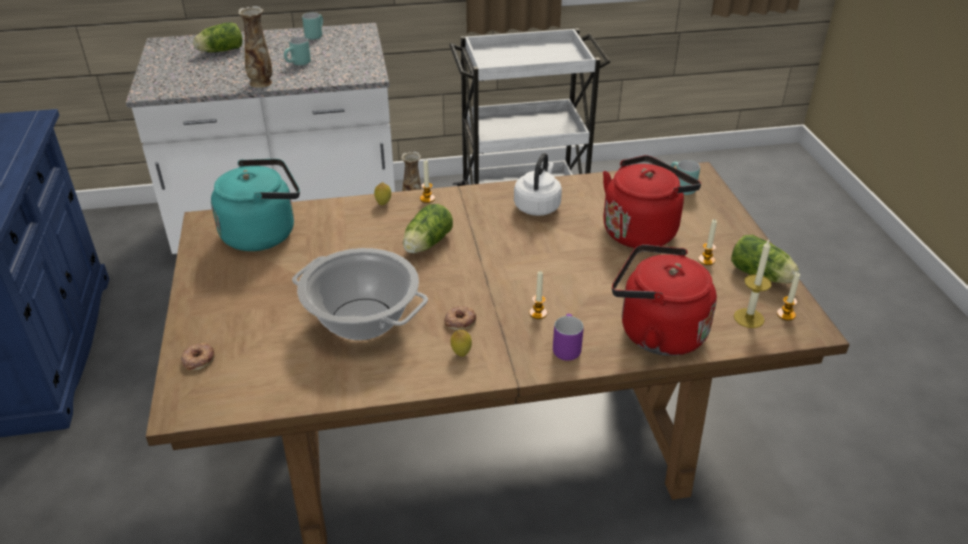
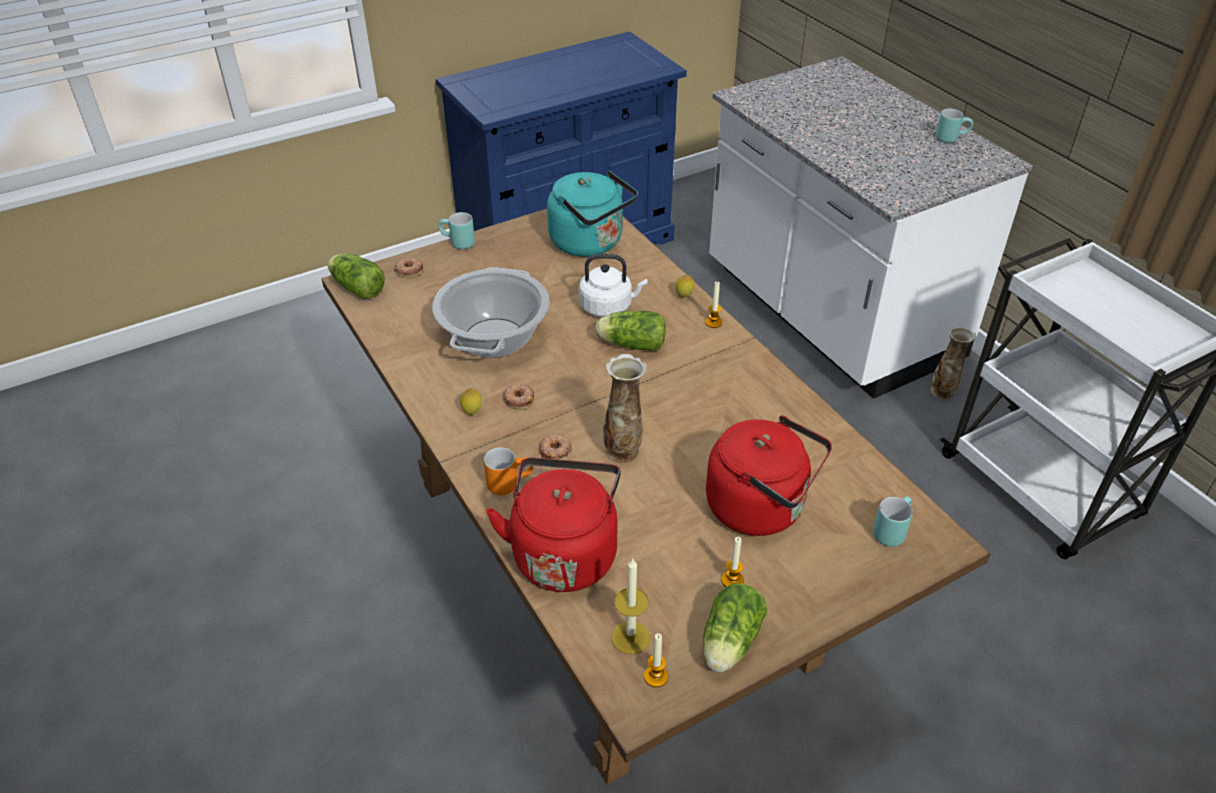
camera: 70 degrees right, 5 degrees up
lettuce [193,22,242,52] -> lettuce moved to [328,254,385,299]
vase [238,6,272,88] -> vase moved to [603,354,647,463]
turquoise mug [284,37,311,66] -> turquoise mug moved to [438,212,475,249]
white kettle [514,153,562,216] -> white kettle moved to [579,254,648,317]
candle [529,271,547,319] -> donut [539,434,572,460]
purple mug [553,314,583,361] -> orange mug [484,447,533,495]

